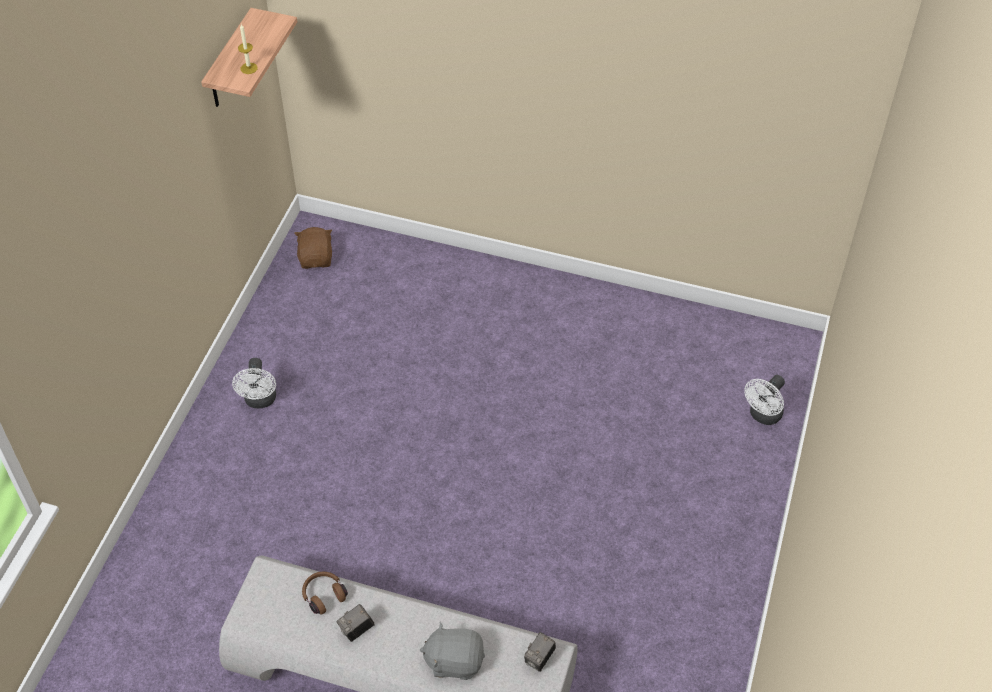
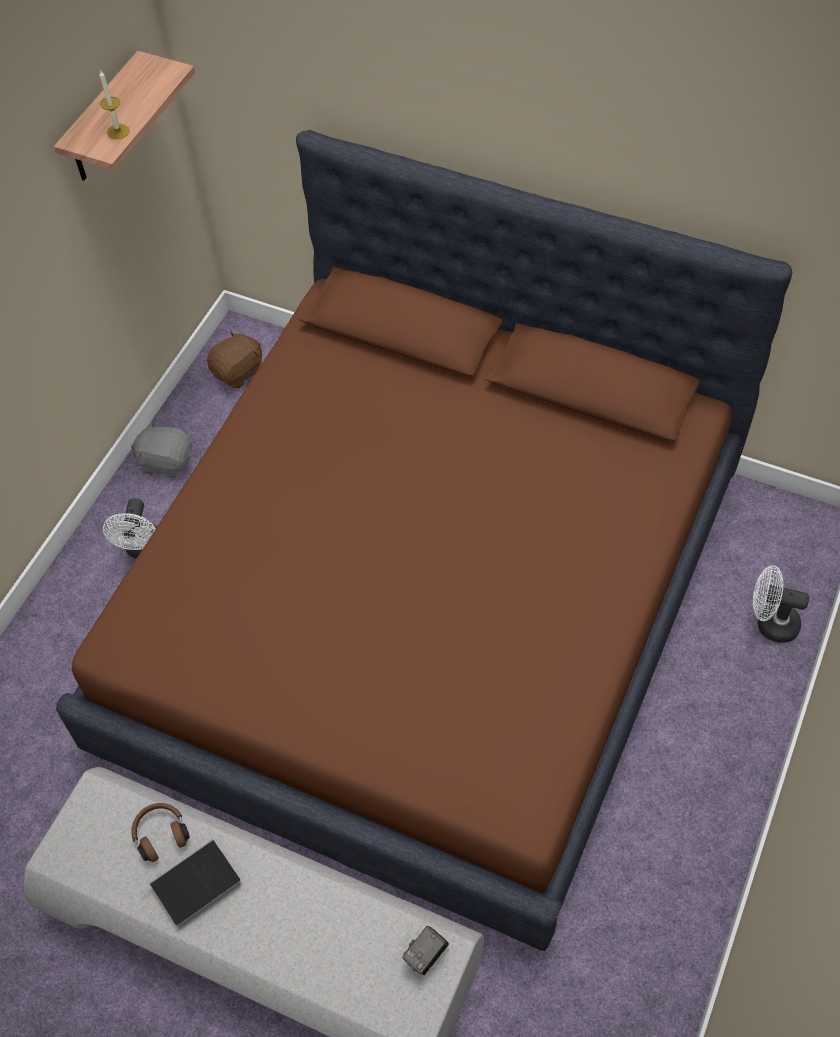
camera: 10 degrees right, 5 degrees up
brown plush toy [294,227,332,269] -> brown plush toy turned 45 degrees clockwise [207,330,262,388]
camera [337,604,375,642] -> book [141,839,242,929]
grey plush toy [420,622,485,680] -> grey plush toy moved to [131,420,192,478]
white fan [744,375,785,425] -> white fan turned 60 degrees clockwise [753,565,809,643]
none -> brown bed [56,130,792,951]

